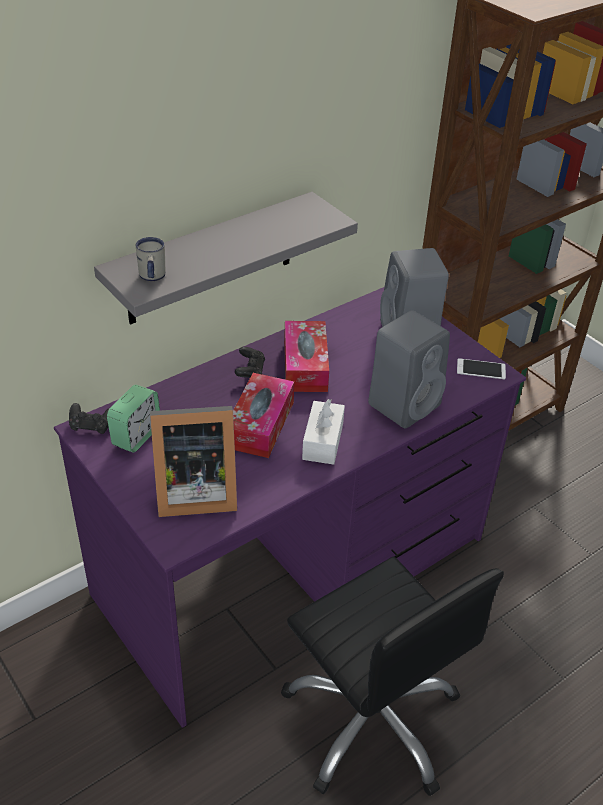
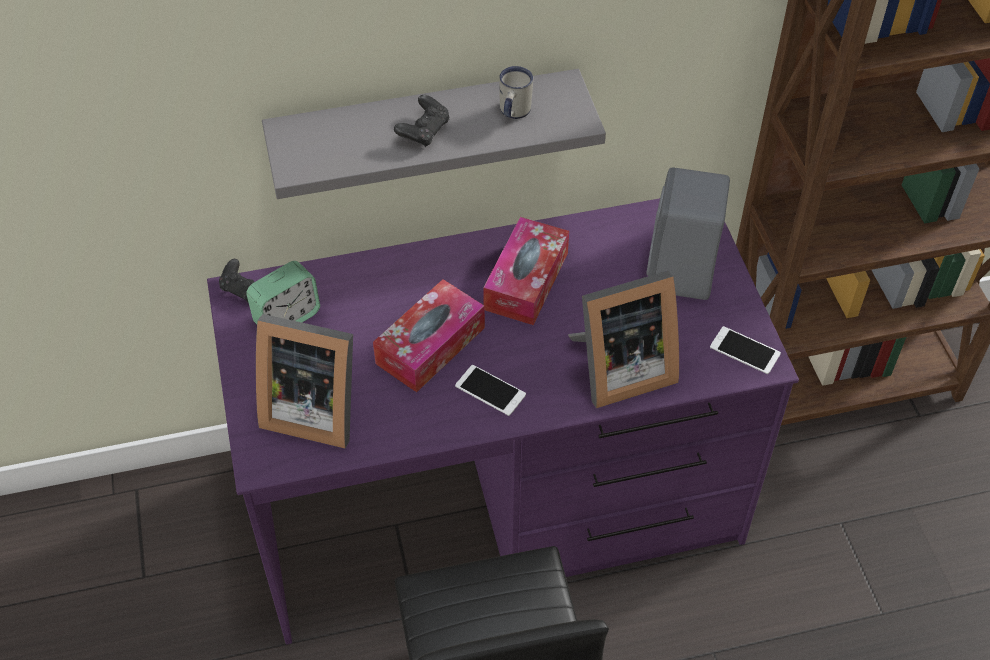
camera: 25 degrees right, 10 degrees up
white mug [135,237,165,281] -> white mug moved to [499,66,533,119]
black game controller [235,347,265,378] -> black game controller moved to [394,95,450,147]
white tissue box [302,399,345,465] -> phone [455,365,526,416]
grey speaker [368,310,450,429] -> picture frame [568,271,679,408]

